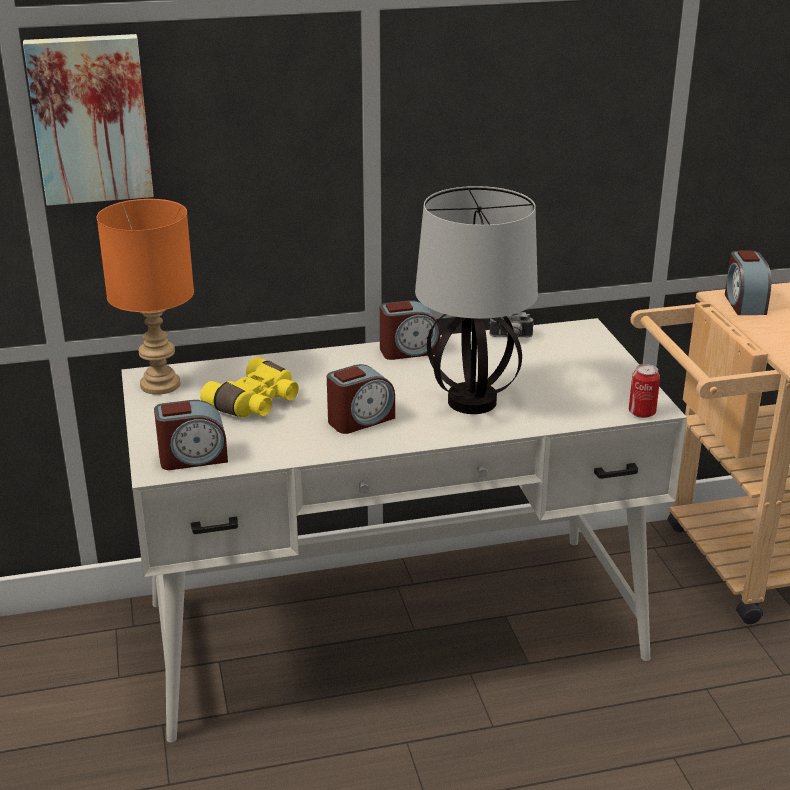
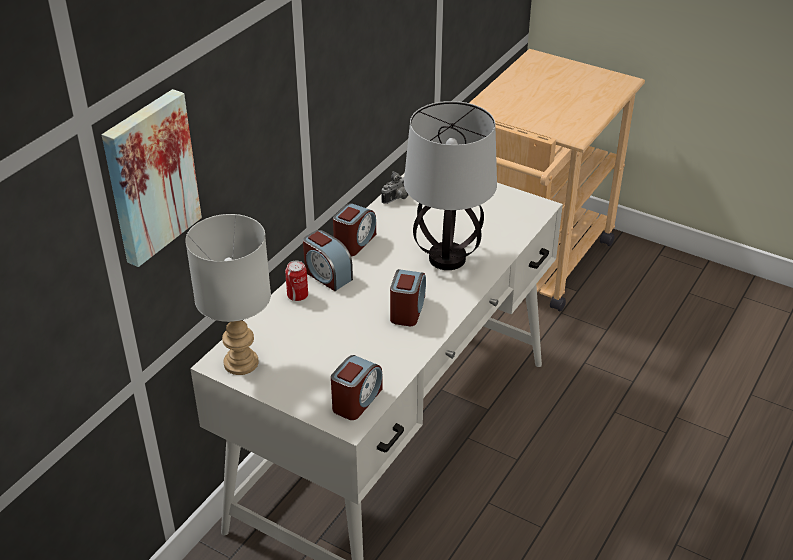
camera: 45 degrees left, 10 degrees up
orange table lamp [97,199,194,395] -> grey table lamp [185,214,271,375]
yellow binoculars [200,357,299,417] -> none
can [629,364,660,418] -> can moved to [285,260,308,301]
alarm clock [725,250,771,315] -> alarm clock moved to [303,230,353,291]

